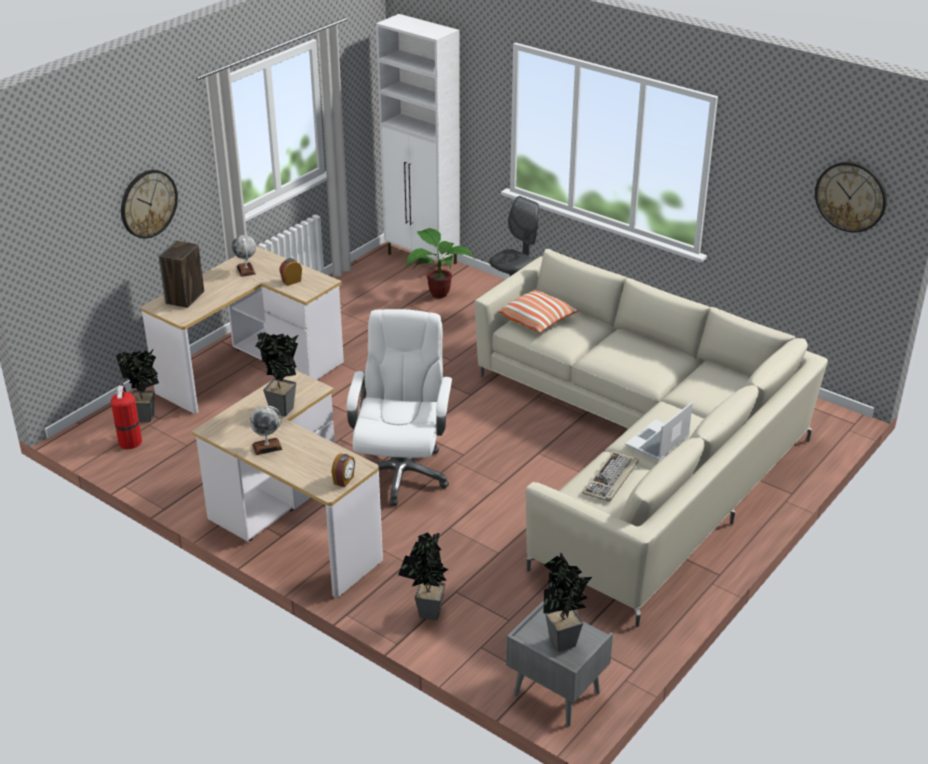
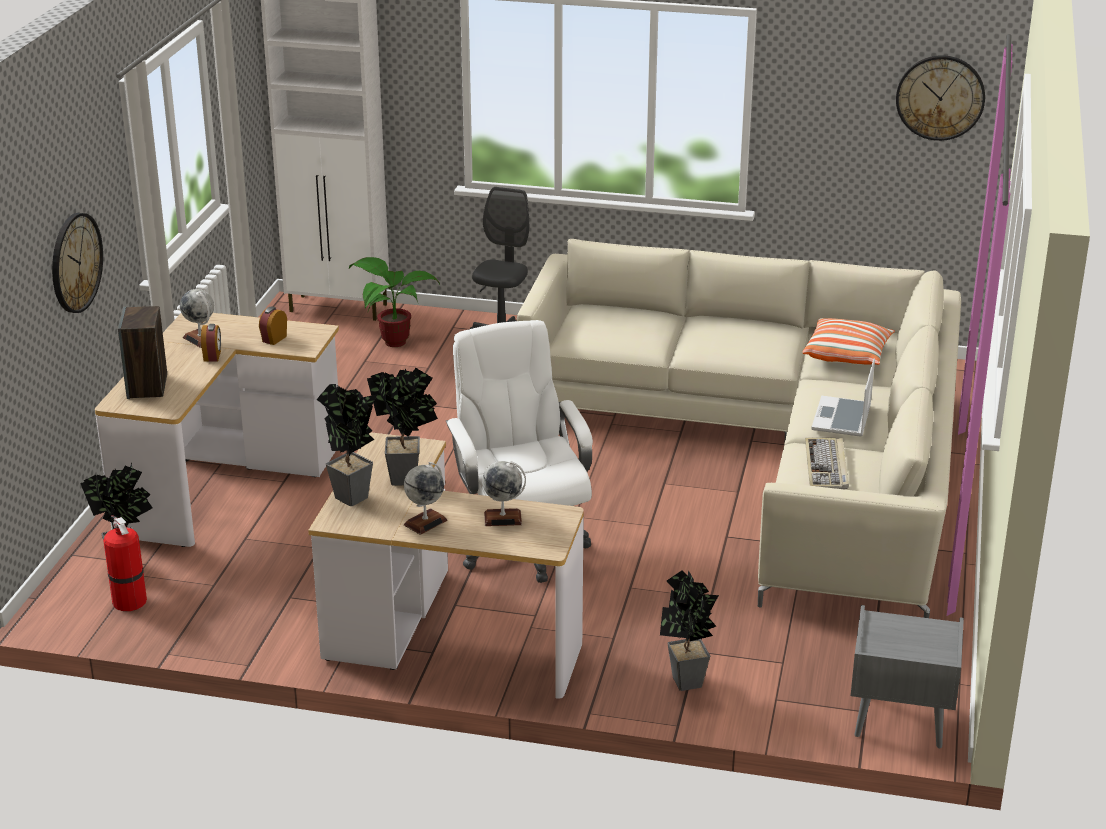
camera: 25 degrees left, 5 degrees down
alarm clock [332,453,355,487] -> alarm clock moved to [201,324,221,362]
pillow [498,289,579,332] -> pillow moved to [802,318,895,365]
potted plant [543,552,592,652] -> potted plant moved to [316,384,377,506]
none -> globe [482,461,526,526]

